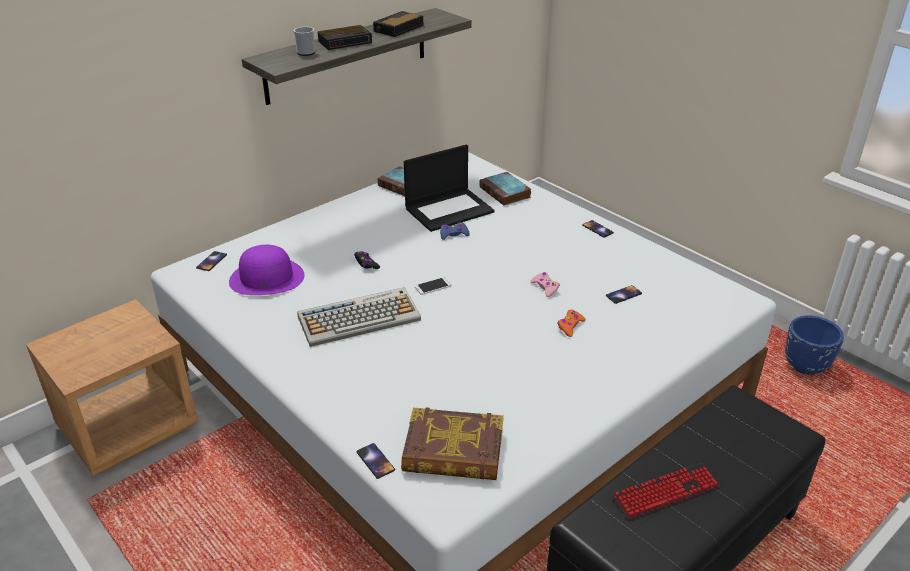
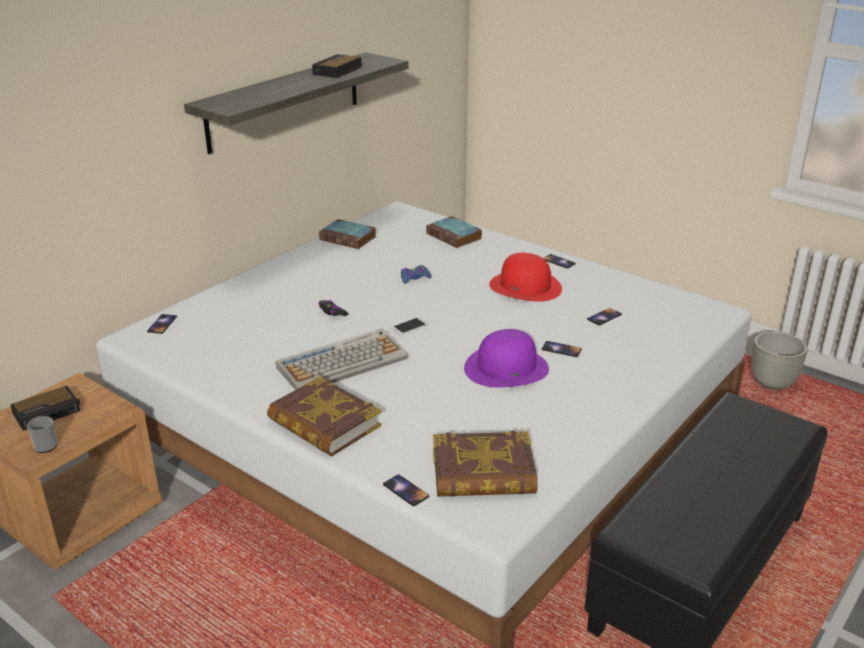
camera: 10 degrees left, 5 degrees down
purple hat [229,245,305,295] -> purple hat moved to [464,329,549,387]
mug [294,27,315,56] -> mug moved to [27,416,58,453]
alarm clock [318,25,372,50] -> alarm clock moved to [10,386,80,431]
laptop [404,144,494,232] -> none
pink game controller [530,272,560,297] -> none
orange game controller [557,309,586,337] -> phone [542,341,582,357]
keyboard [612,463,720,520] -> none
blue planter [785,315,844,375] -> grey planter [751,332,808,390]
none -> book [267,376,381,457]
none -> red hat [489,253,562,302]

